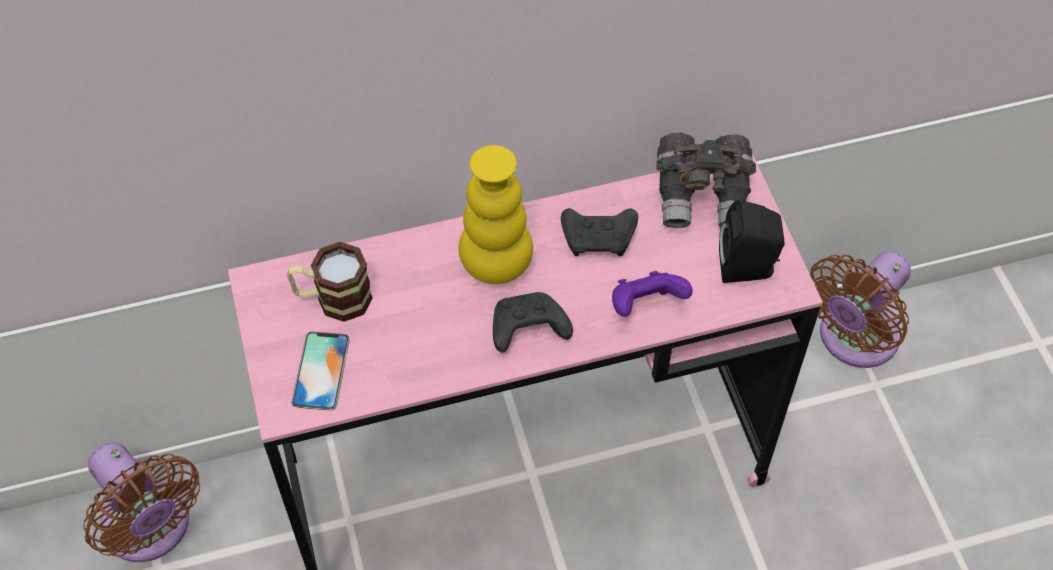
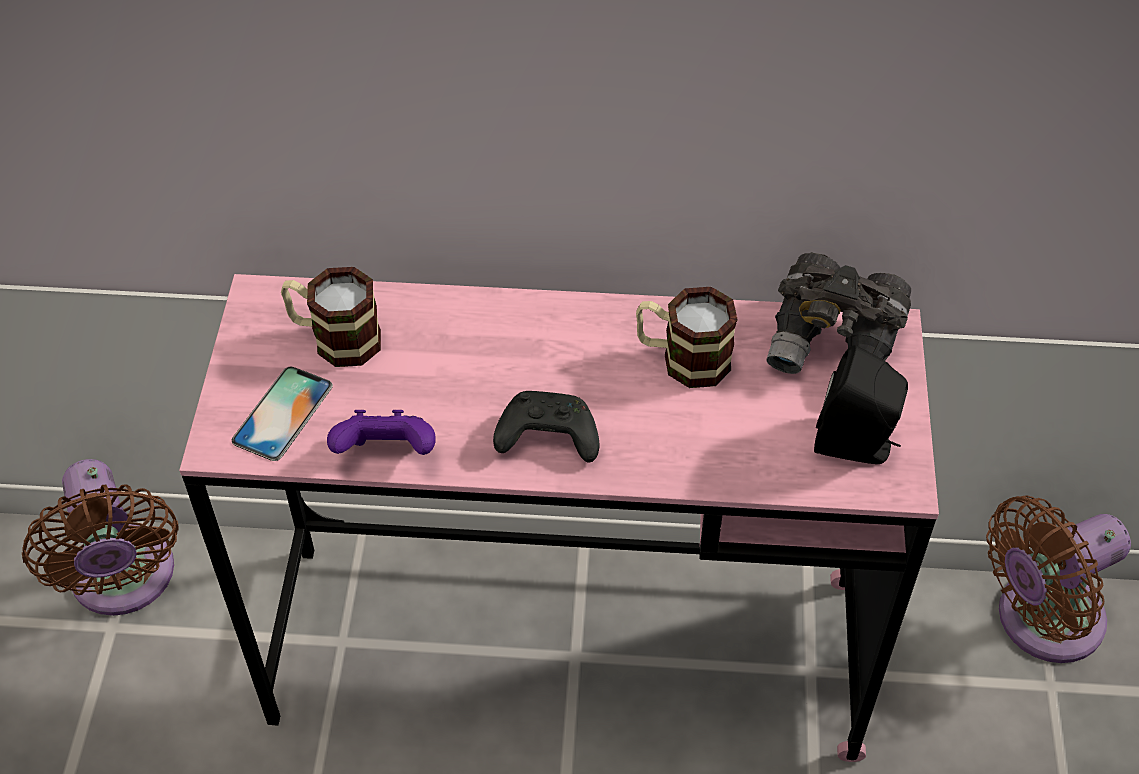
camera: 20 degrees right, 5 degrees down
yellow vase [459,145,533,284] -> none
black game controller [561,208,638,256] -> mug [636,287,738,388]
purple game controller [612,271,693,317] -> purple game controller moved to [327,410,435,455]

